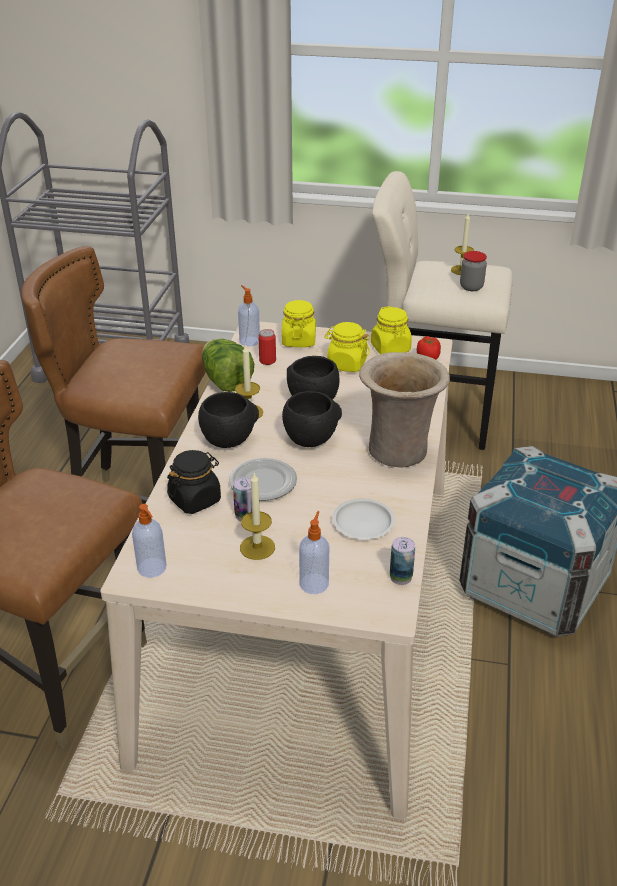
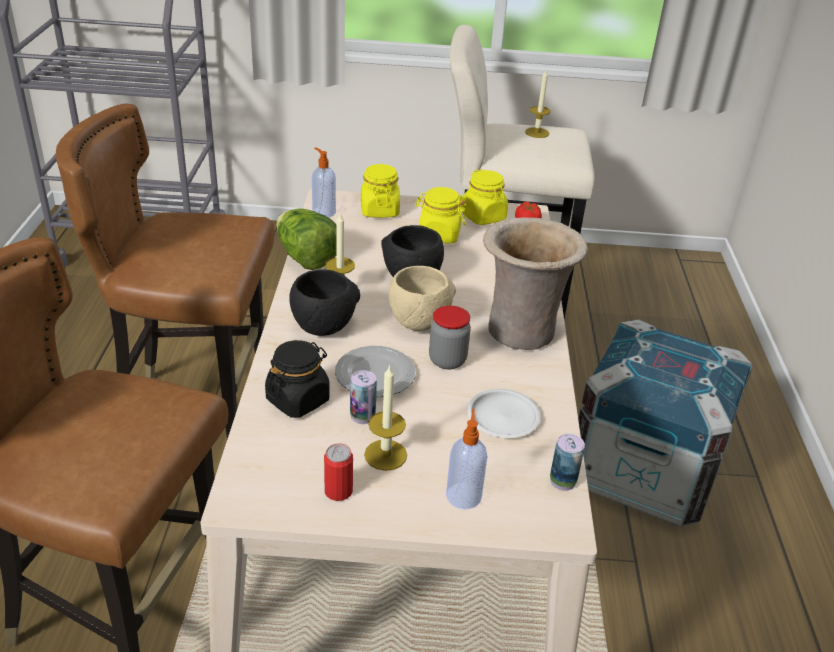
camera: 10 degrees left, 0 degrees up
soap dispenser [132,504,167,578] -> none
can [259,329,276,365] -> can moved to [324,443,353,501]
black bowl [282,391,342,447] -> beige bowl [388,266,456,331]
jar [460,251,487,291] -> jar moved to [429,306,471,369]

